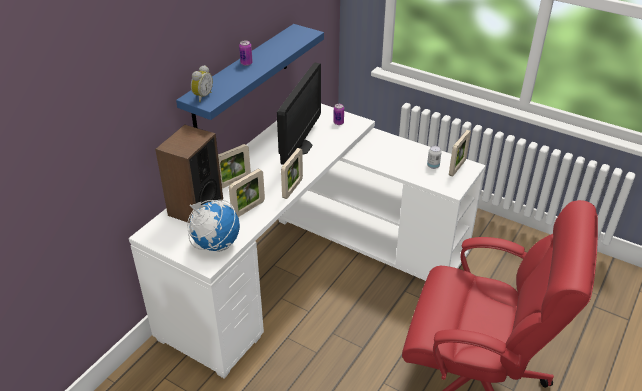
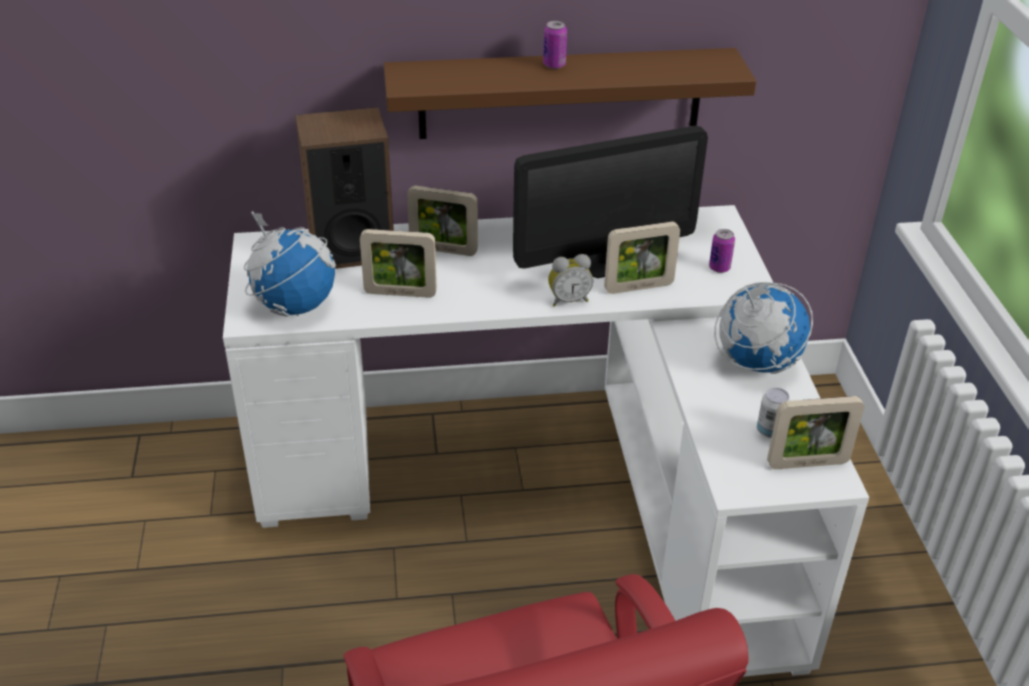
camera: 50 degrees right, 0 degrees up
blue shelf [176,24,324,128] -> brown shelf [384,48,756,139]
alarm clock [191,65,213,102] -> alarm clock moved to [548,254,593,307]
picture frame [281,148,303,199] -> picture frame moved to [604,222,680,294]
none -> globe [714,282,813,374]

